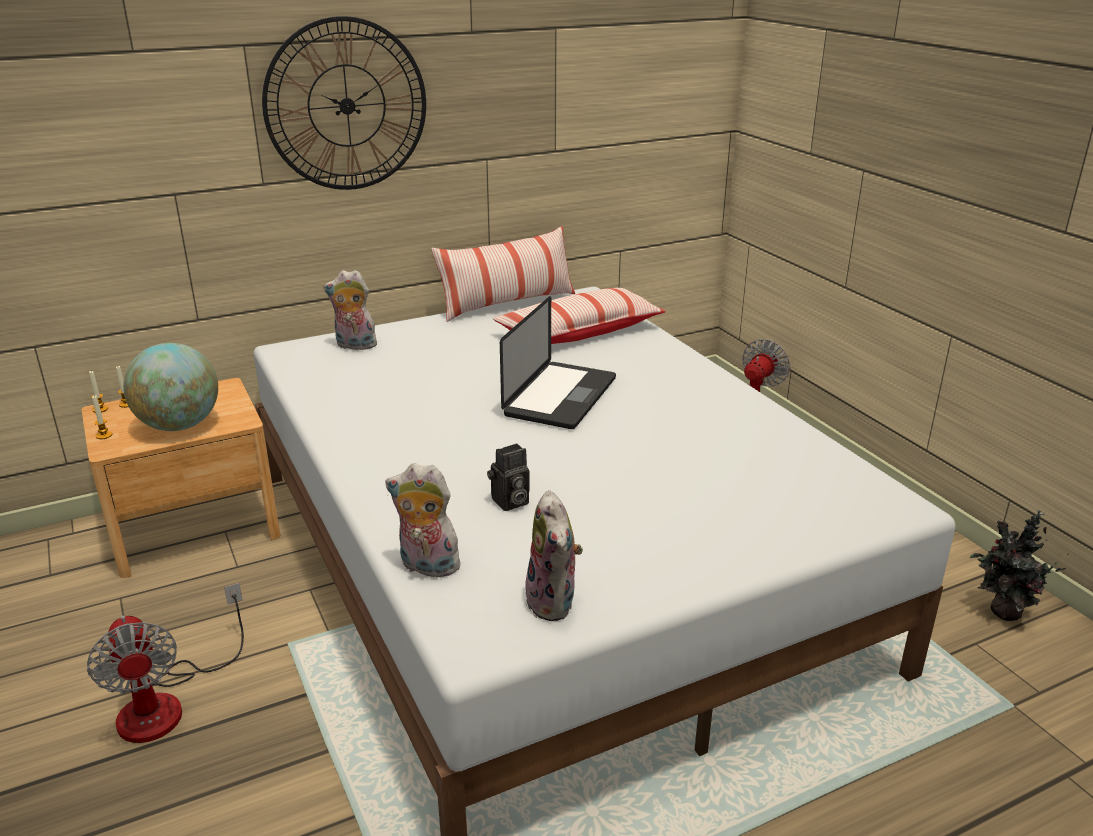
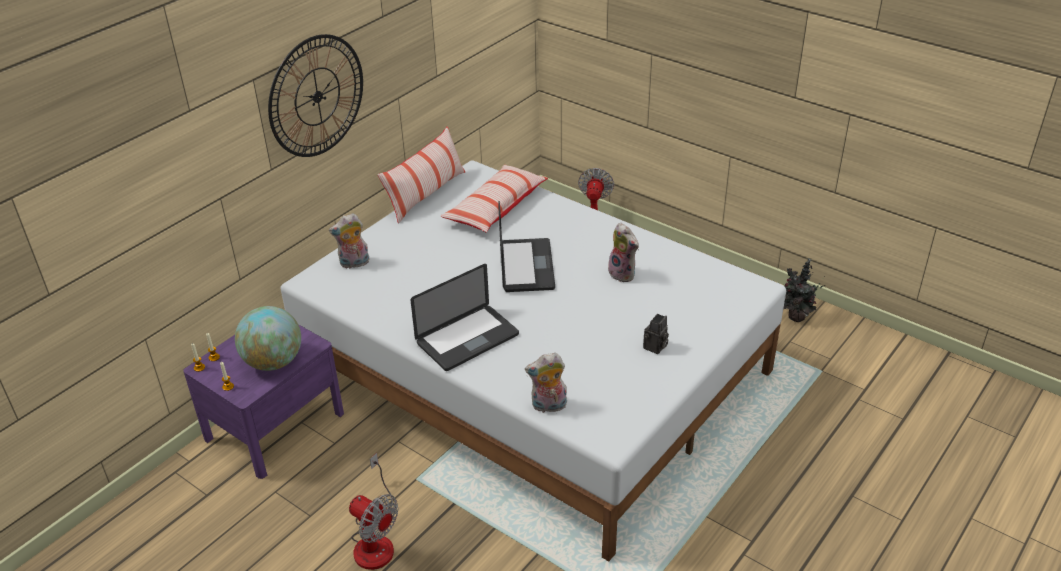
camera: 25 degrees left, 10 degrees up
brown nightstand [82,378,280,578] -> purple nightstand [183,324,344,479]
camera [487,443,530,511] -> camera moved to [643,314,669,354]
plush toy [525,490,583,621] -> plush toy moved to [608,223,639,283]
none -> laptop [411,264,519,371]

